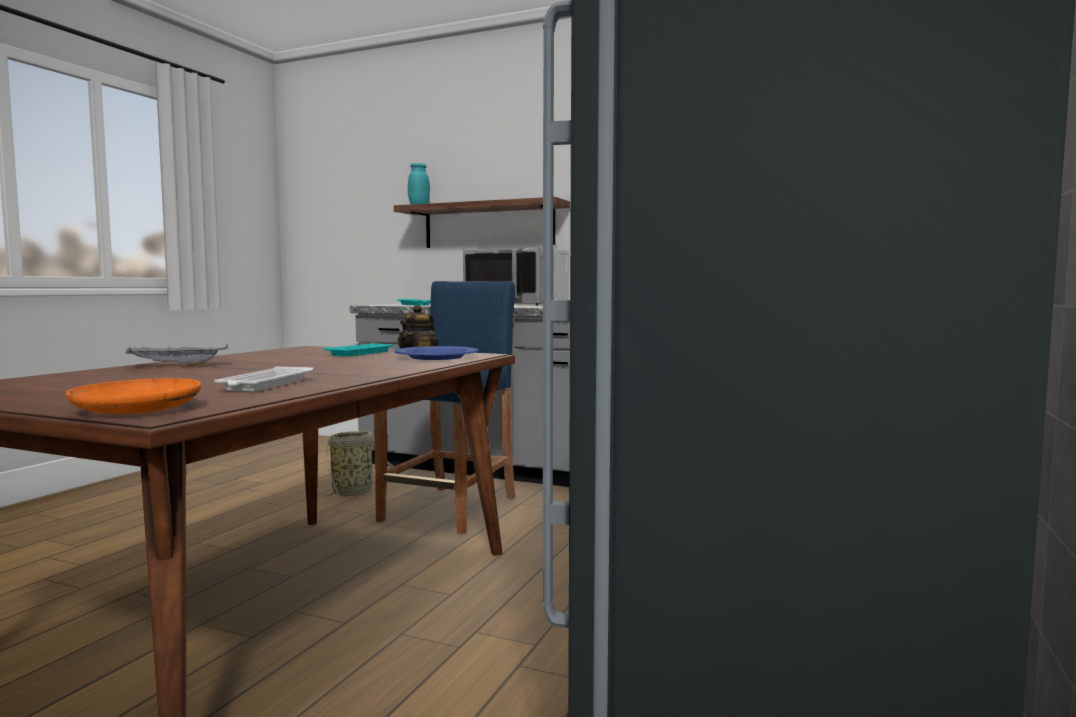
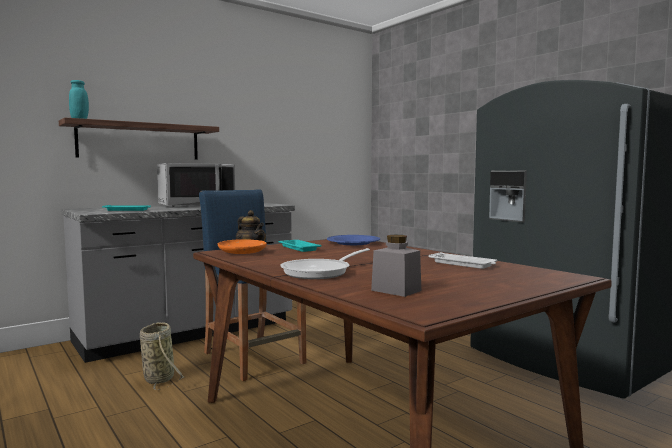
camera: 60 degrees left, 0 degrees up
orange plate [66,378,201,414] -> orange plate moved to [218,239,267,254]
grey tray [125,344,228,367] -> frying pan [280,248,370,279]
none -> grey jar [371,235,421,297]

